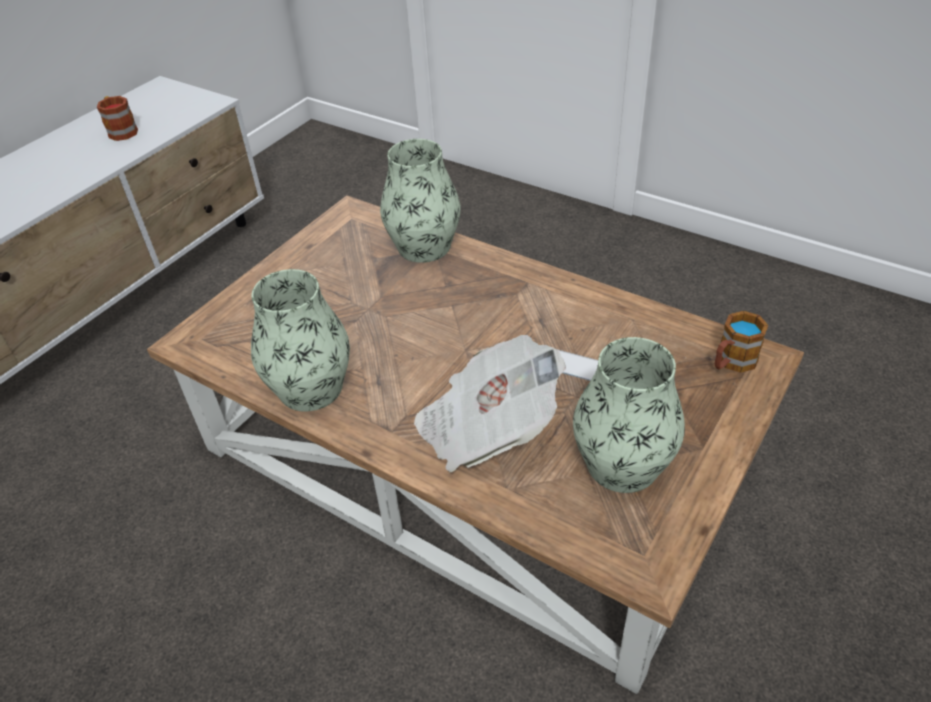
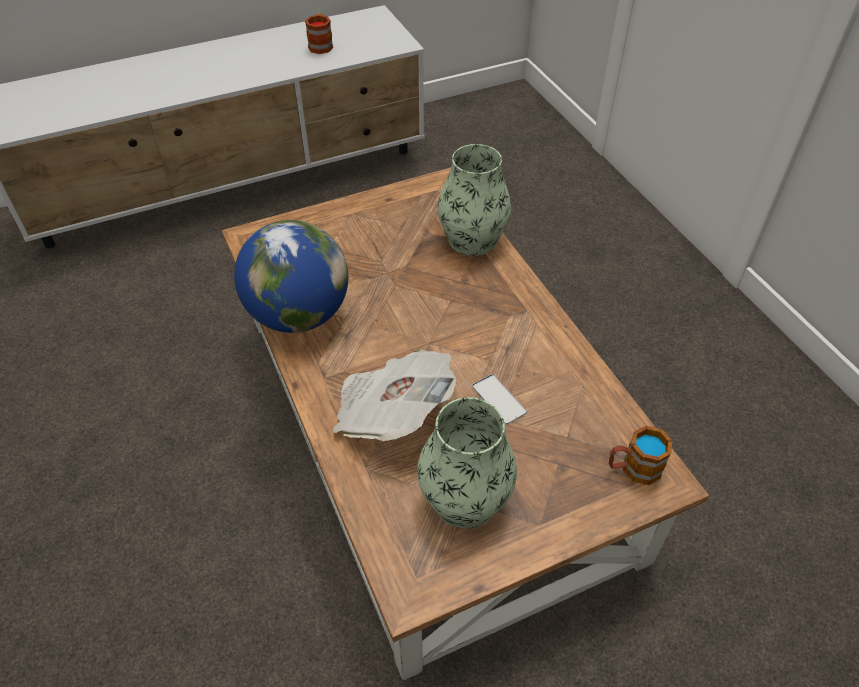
camera: 30 degrees right, 5 degrees up
vase [251,269,350,412] -> globe [234,220,348,333]

